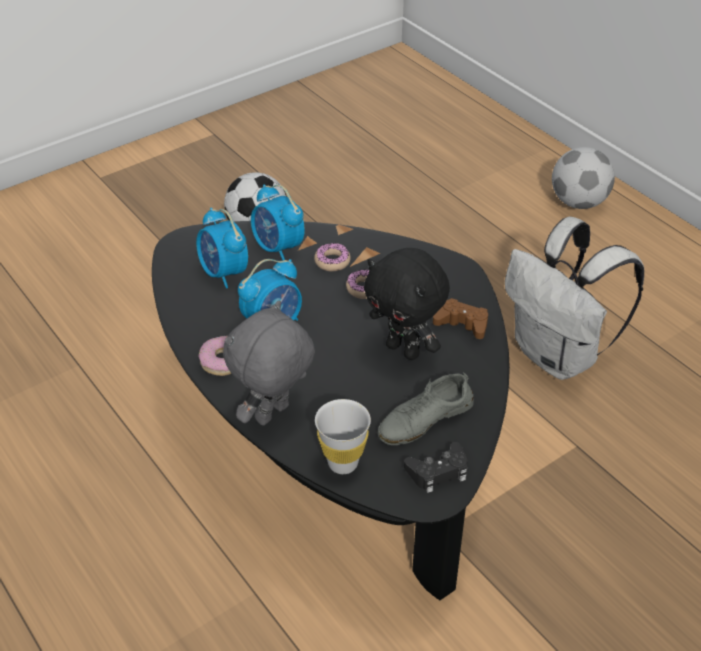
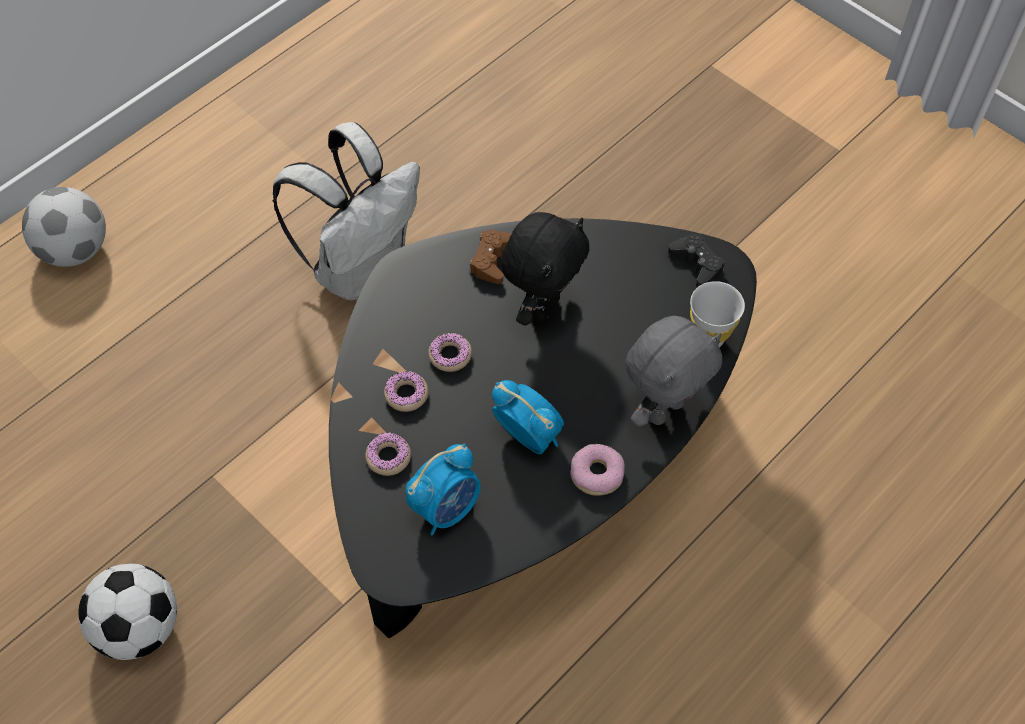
camera: 100 degrees left, 15 degrees up
grey plush toy [223,301,315,426] -> grey plush toy turned 75 degrees counterclockwise [625,316,722,427]
alarm clock [251,184,305,260] -> donut [365,432,411,476]
grey shoe [377,372,474,445] -> none

